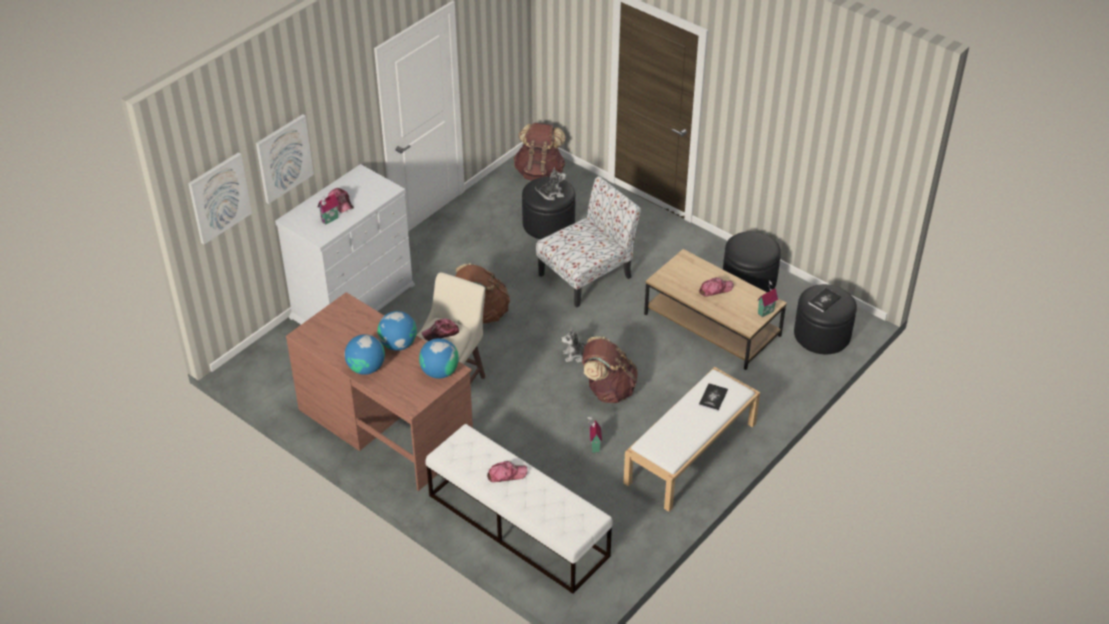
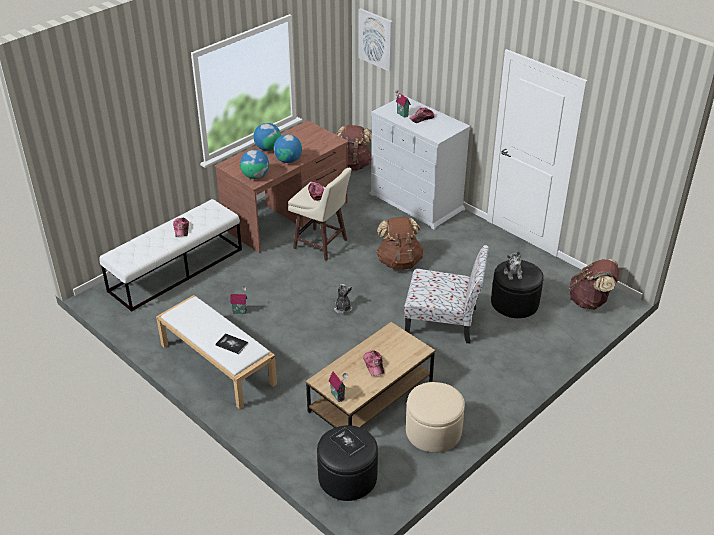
camera: 95 degrees right, 5 degrees down
picture [256,114,314,204] -> none
chair [536,176,641,308] -> chair turned 45 degrees counterclockwise [404,245,489,344]
brown backpack [582,336,638,403] -> brown backpack moved to [336,125,372,171]
black ottoman [723,231,781,292] -> beige ottoman [406,382,465,453]

